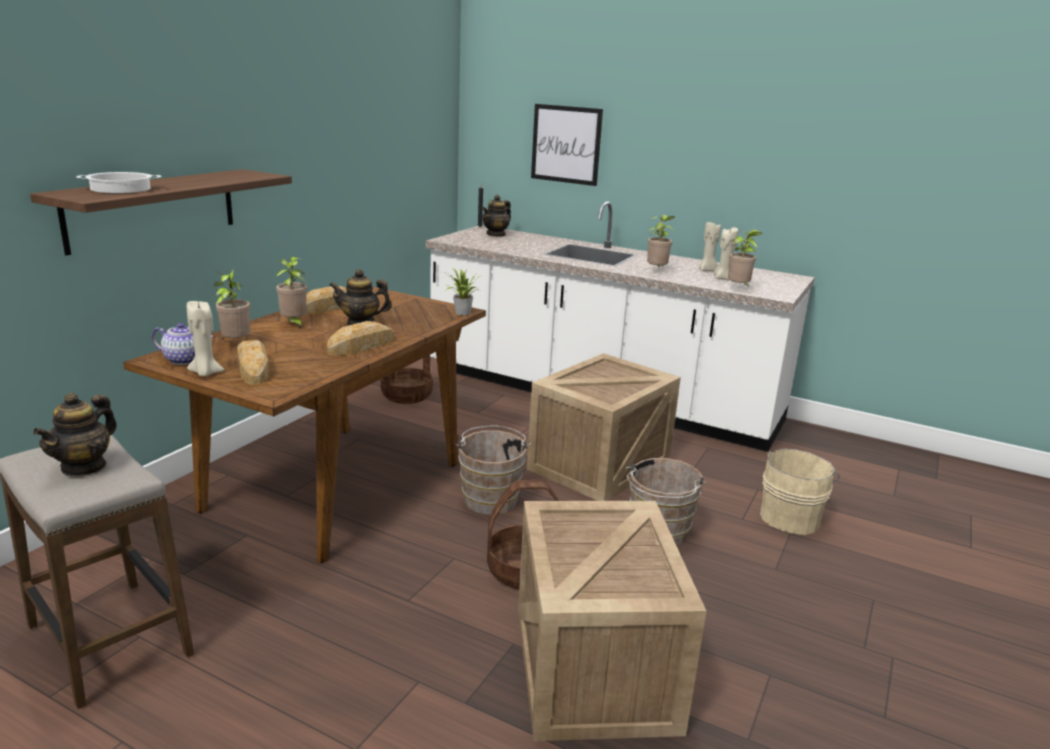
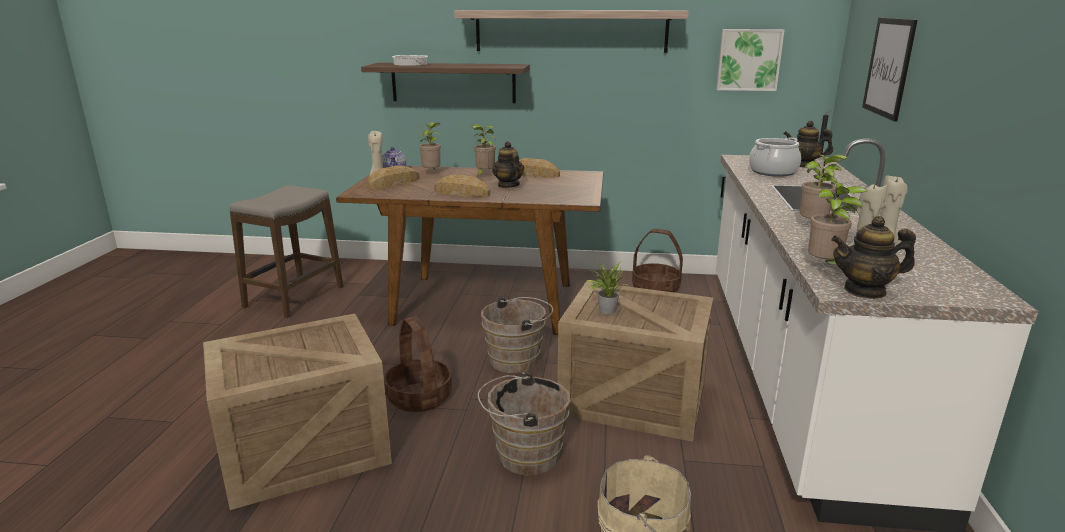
camera: 70 degrees right, 0 degrees up
teapot [33,392,117,477] -> teapot moved to [831,216,916,299]
potted plant [442,267,483,315] -> potted plant moved to [586,262,627,314]
none -> shelf [454,10,689,53]
none -> picture [716,29,785,91]
none -> cooking pot [749,137,801,177]

